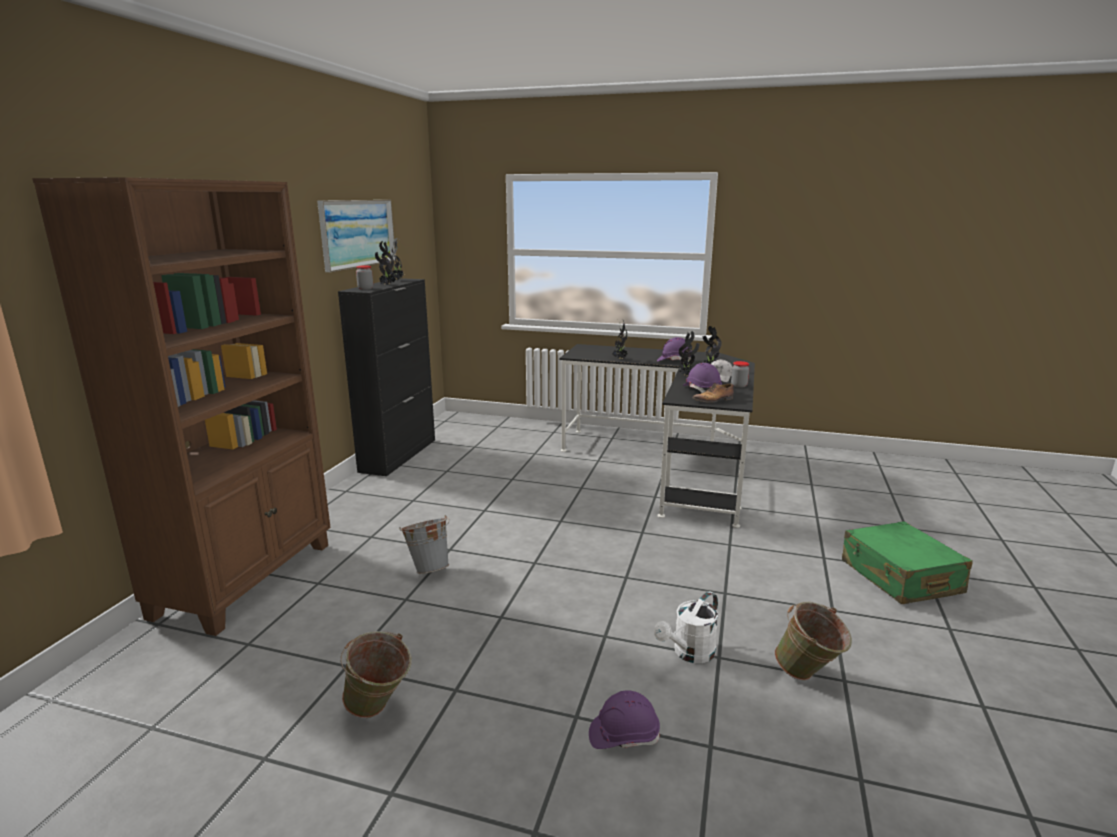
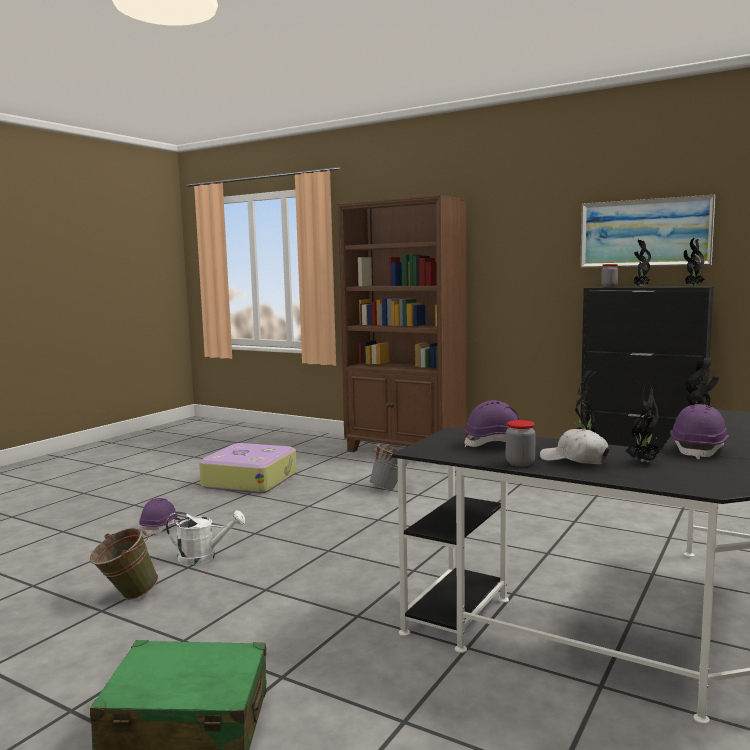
camera: 105 degrees right, 10 degrees down
green bucket [341,631,412,718] -> suitcase [199,443,297,493]
white watering can [654,591,718,663] -> white watering can turned 120 degrees clockwise [166,510,245,565]
shoe [693,383,734,403] -> none

